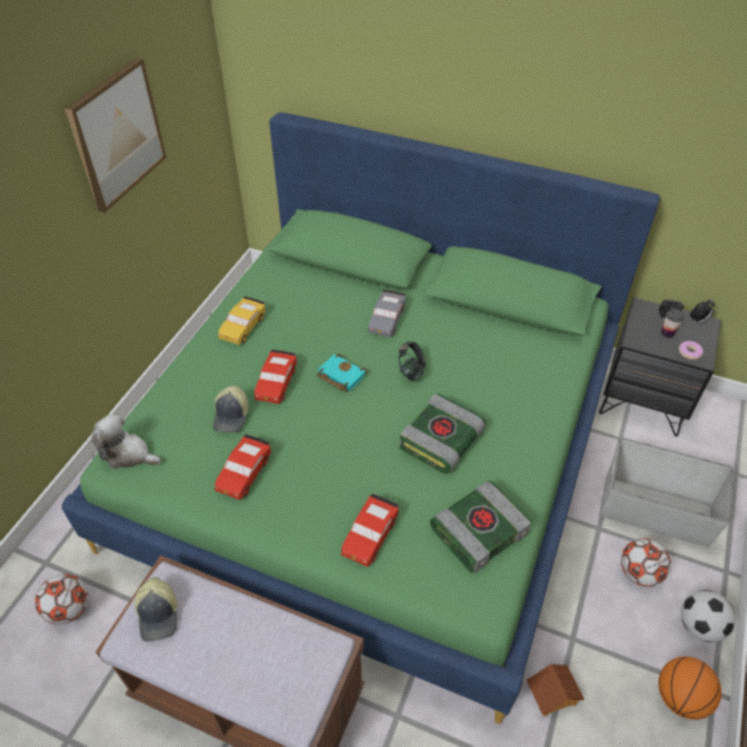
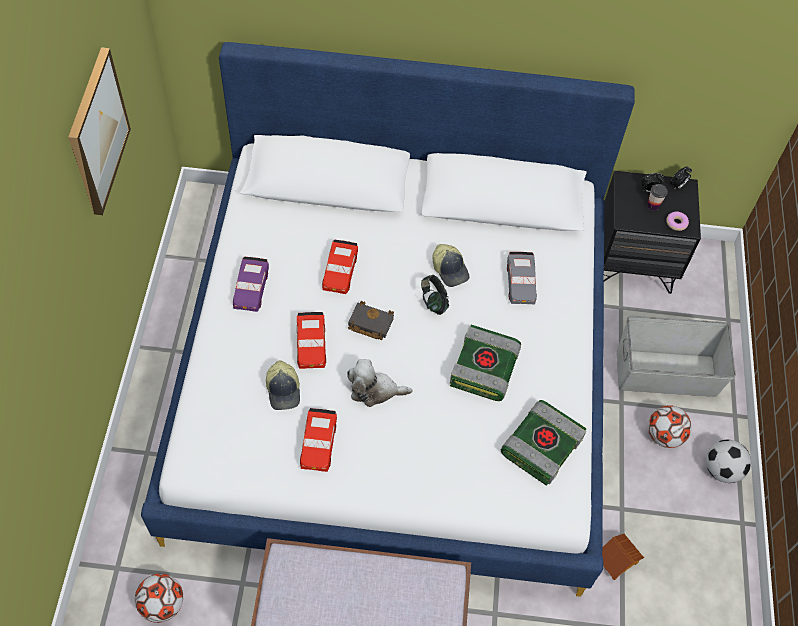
camera: 20 degrees left, 10 degrees up
green bed [62,112,660,724] -> white bed [141,42,635,597]
plush toy [91,414,161,469] -> plush toy moved to [347,359,413,407]
cap [134,577,178,642] -> cap moved to [432,244,469,287]
yellow toy car [218,296,266,345] -> purple toy car [233,256,269,312]
turquoise book [317,354,367,392] -> black book [348,301,394,340]
red toy car [341,494,399,567] -> red toy car moved to [322,239,358,294]
grey toy car [368,290,406,337] -> grey toy car moved to [507,252,537,304]
basketball [658,657,722,720] -> none

